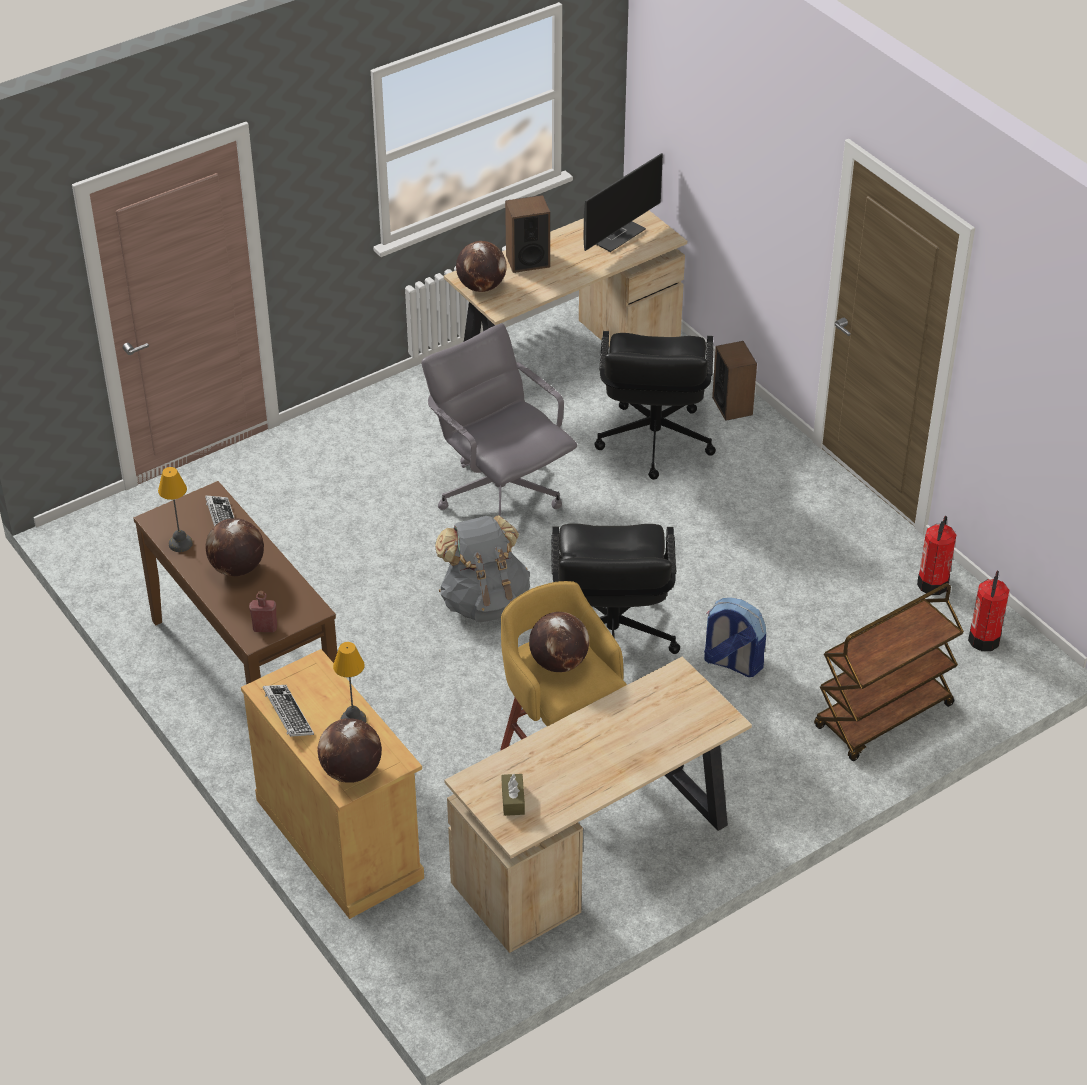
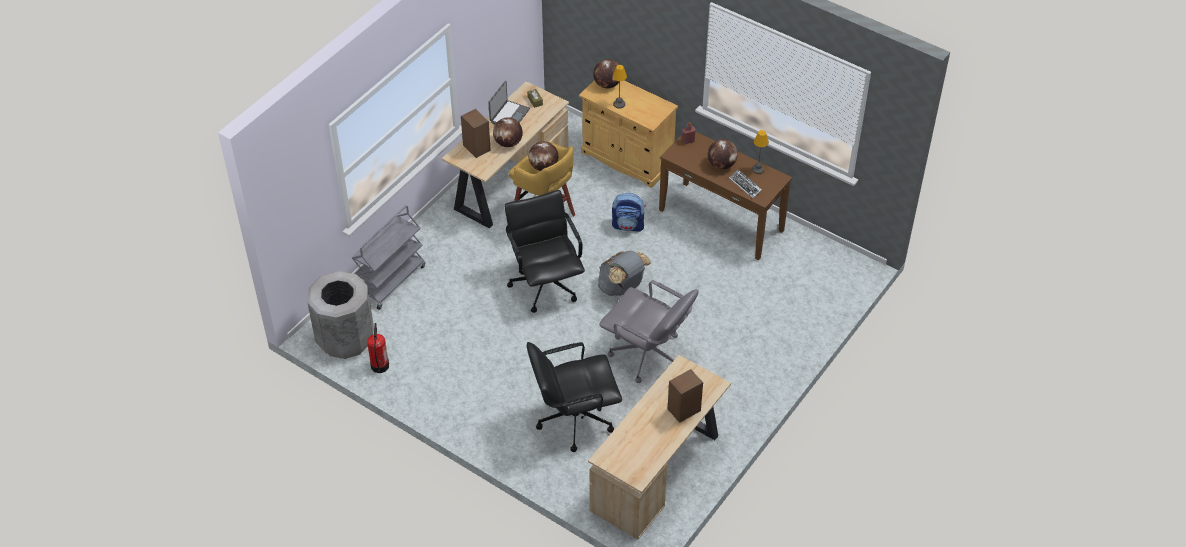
camera: 160 degrees right, 5 degrees up
keyboard [263,685,314,737] -> none
globe [456,241,506,292] -> globe moved to [493,117,523,147]
monitor [583,153,663,252] -> none
black office chair [594,331,716,480] -> black office chair turned 90 degrees counterclockwise [527,342,622,452]
backpack [704,598,766,677] -> backpack moved to [612,193,646,232]
speaker [712,341,757,421] -> speaker moved to [461,109,491,158]
brown cart [814,583,964,761] -> grey cart [352,205,425,310]
fire extinguisher [968,571,1009,651] -> grey trash can [307,271,374,359]
none -> laptop [488,81,530,124]

